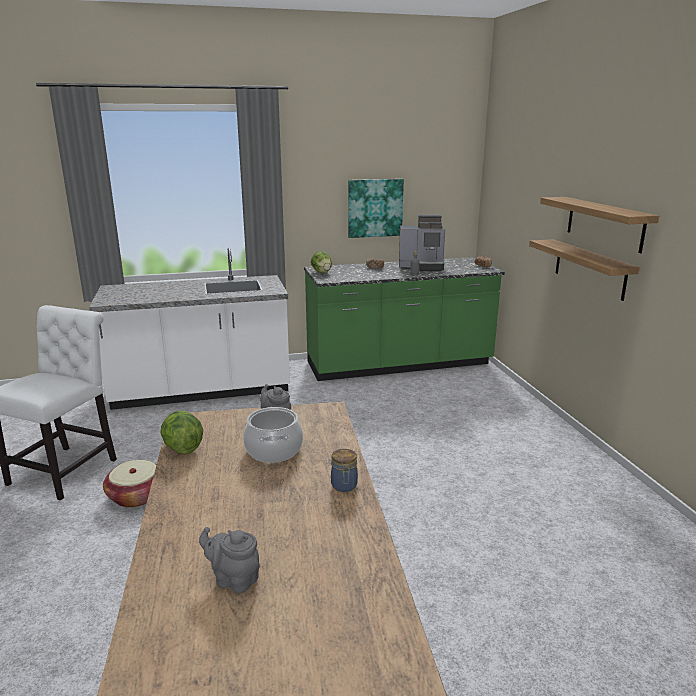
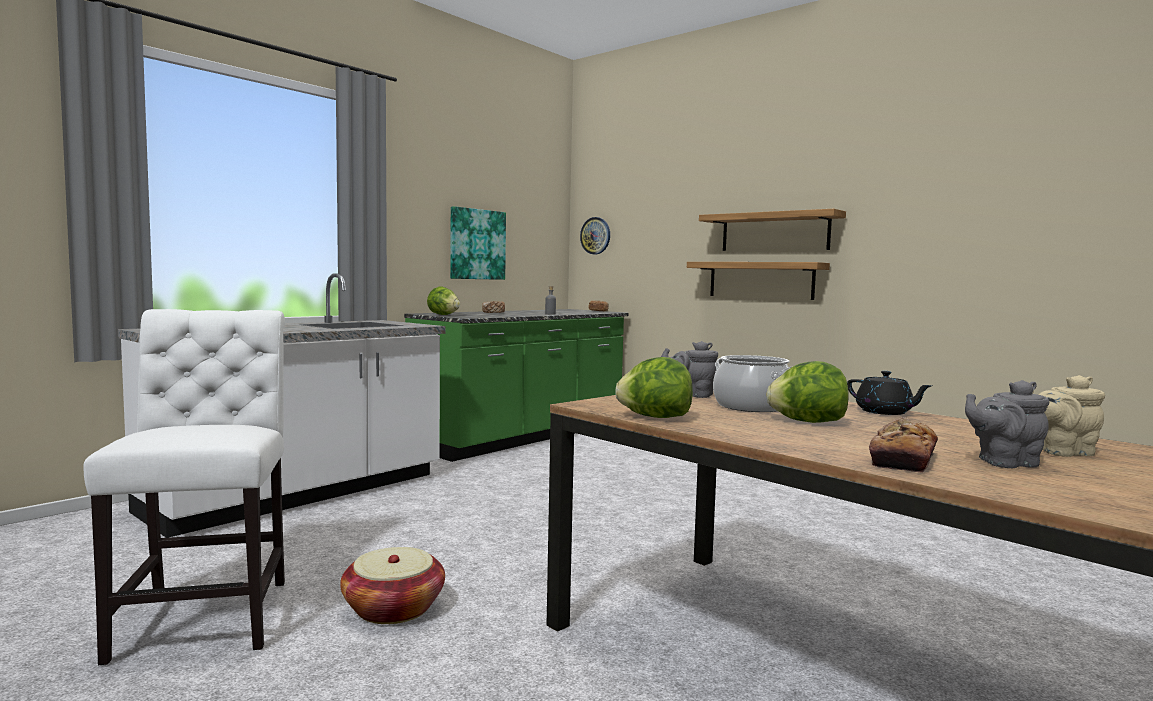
camera: 35 degrees left, 15 degrees down
jar [331,449,358,492] -> black teapot [847,371,932,415]
coffee machine [399,215,445,271] -> none
none -> wall clock [580,217,610,254]
none -> lettuce [766,361,848,423]
none -> bread [869,417,938,473]
none -> beige teapot [1032,375,1105,457]

